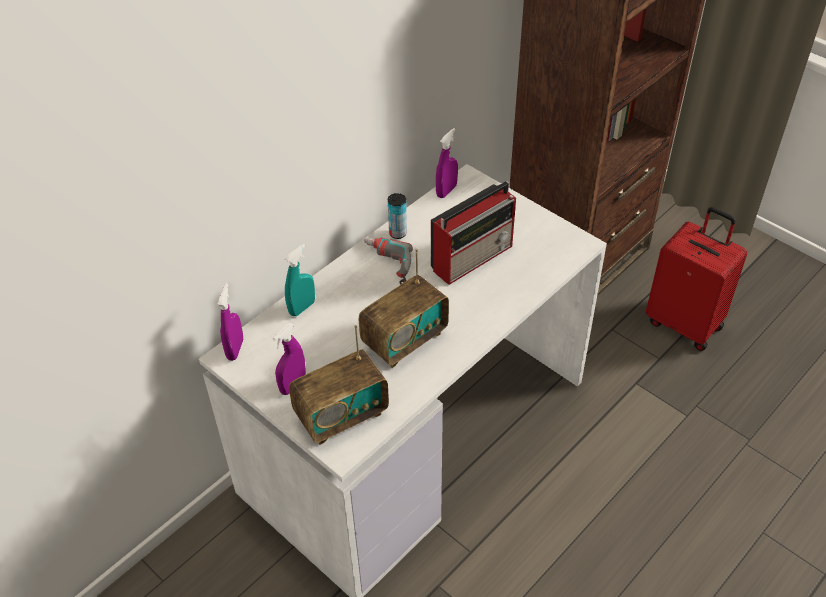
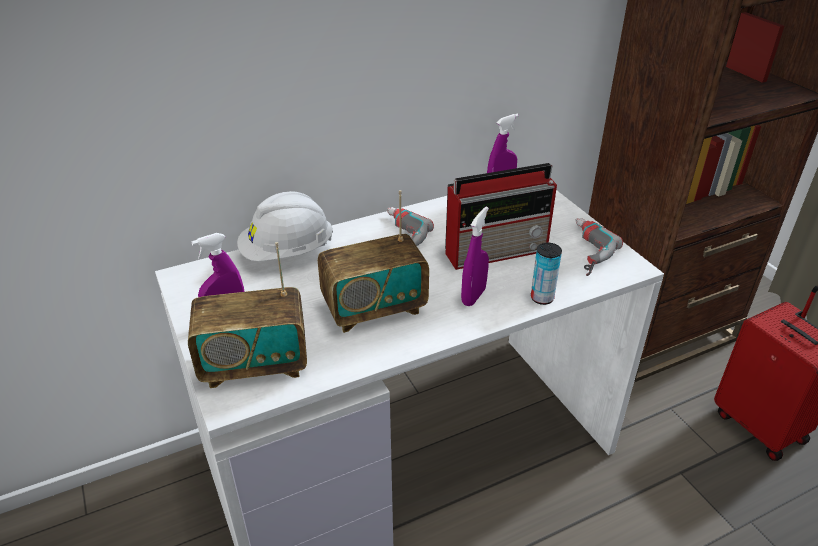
camera: 20 degrees right, 10 degrees down
purple spray bottle [217,283,243,361] -> purple spray bottle moved to [461,207,489,306]
turquoise spray bottle [285,244,315,316] -> white hard hat [237,191,333,261]
can [388,193,407,239] -> can moved to [531,242,562,305]
none -> power drill [575,218,623,276]

